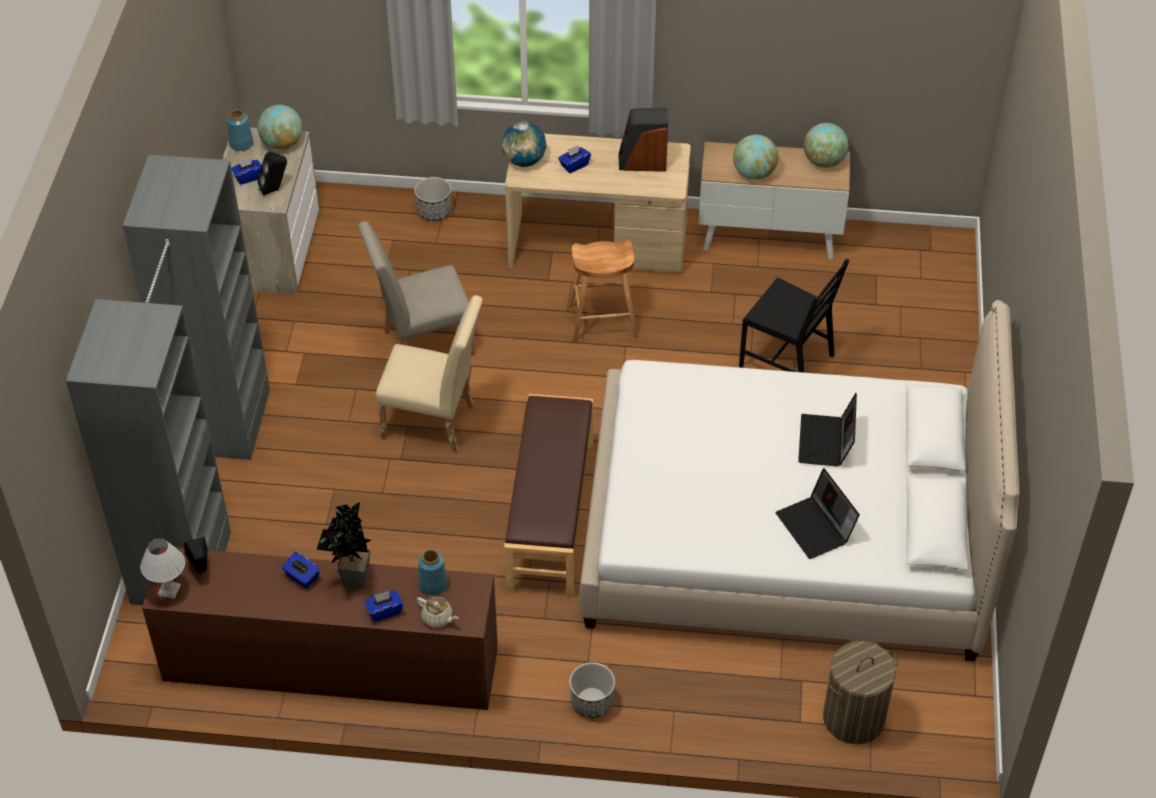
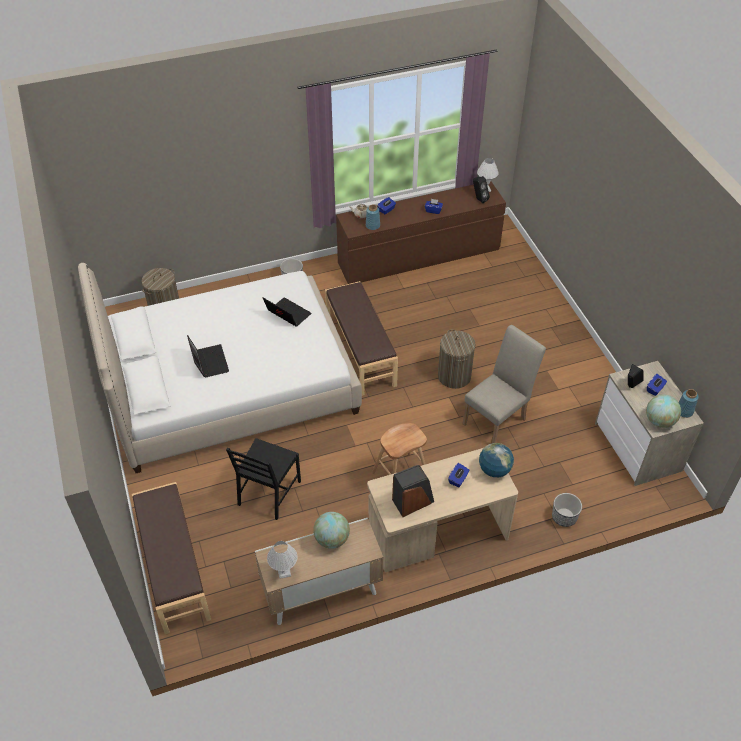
camera: 155 degrees right, 0 degrees up
grey wardrobe [66,155,270,605] -> none
potted plant [316,503,371,589] -> none
beige chair [376,295,483,452] -> laundry basket [438,329,475,389]
black chair [739,258,849,373] -> black chair turned 75 degrees counterclockwise [226,438,301,520]
laptop [775,468,860,559] -> laptop moved to [263,297,312,327]
globe [804,123,849,168] -> white table lamp [267,541,297,579]
none -> brown bench [132,482,211,634]

